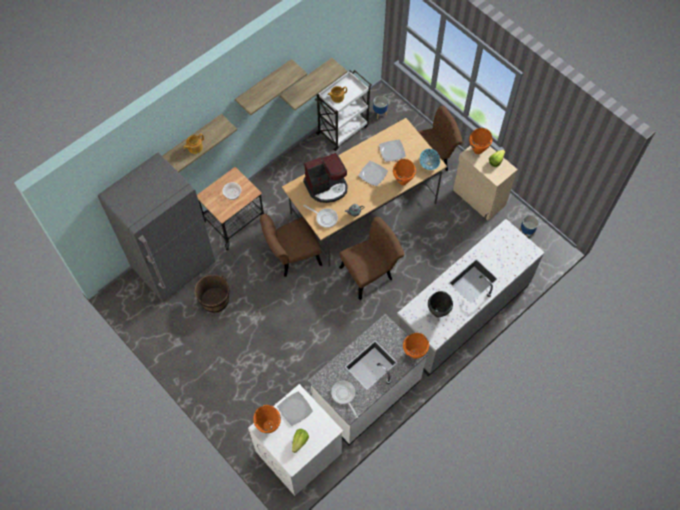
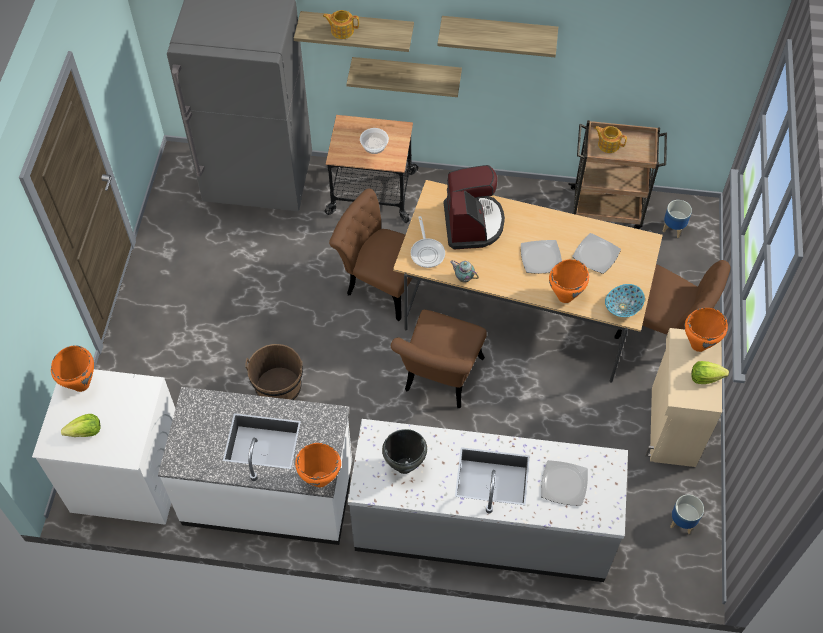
camera: 50 degrees right, 5 degrees down
brown bucket [195,275,229,313] -> brown bucket moved to [245,344,303,400]
plate [277,392,313,426] -> plate moved to [541,460,588,506]
shelf [280,58,347,110] -> shelf moved to [346,57,462,97]
coffee machine [303,153,347,203] -> coffee machine turned 120 degrees counterclockwise [444,165,505,249]
white cart [315,70,372,151] -> brown cart [568,120,667,229]
frying pan [331,381,358,418] -> none
brown chair [339,217,404,300] -> brown chair turned 90 degrees clockwise [391,310,487,408]

